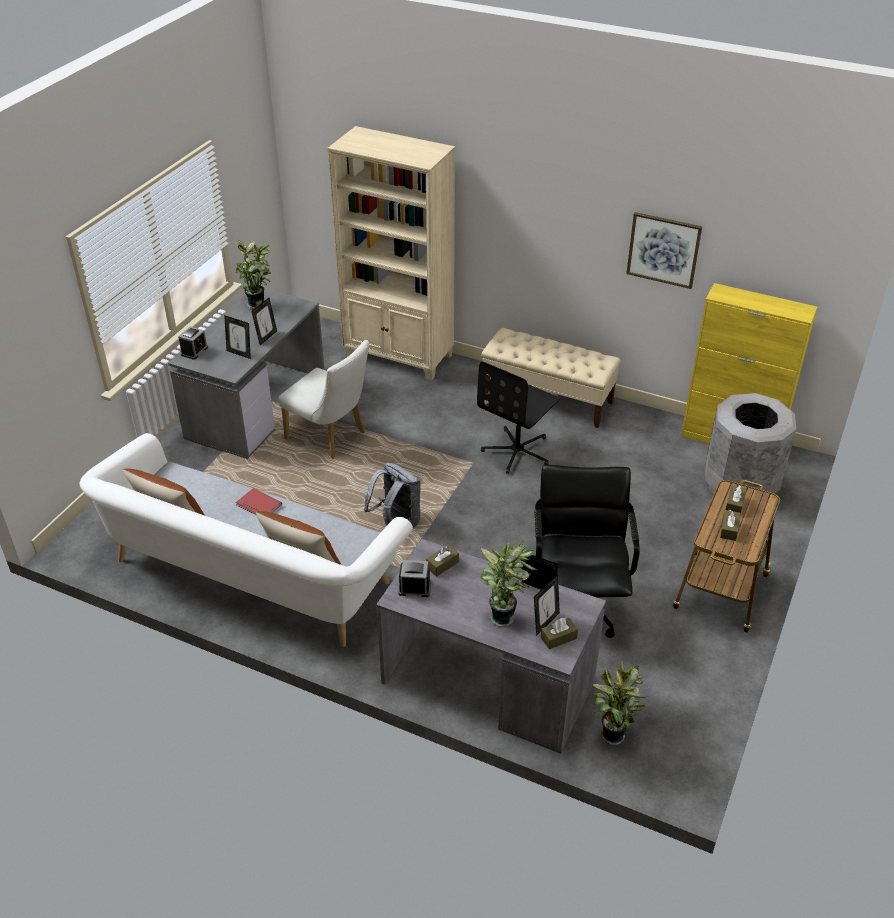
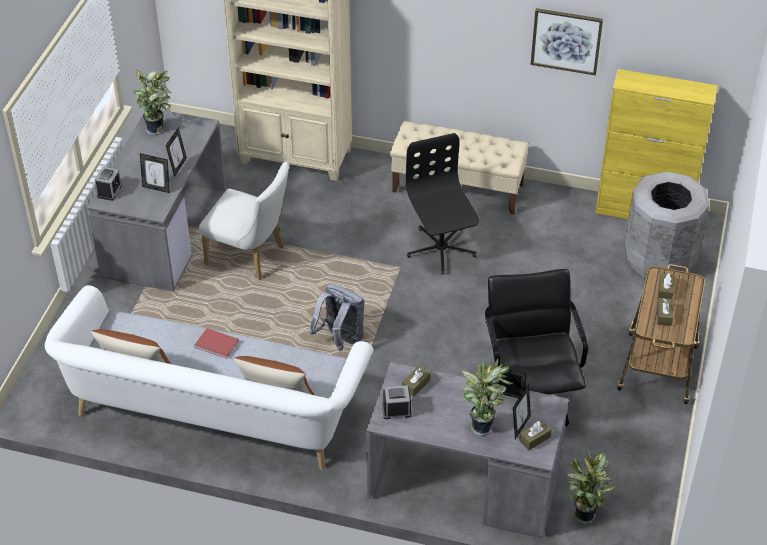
camera: 10 degrees left, 5 degrees up
black office chair [477,361,560,474] -> black office chair turned 135 degrees clockwise [406,133,480,275]

